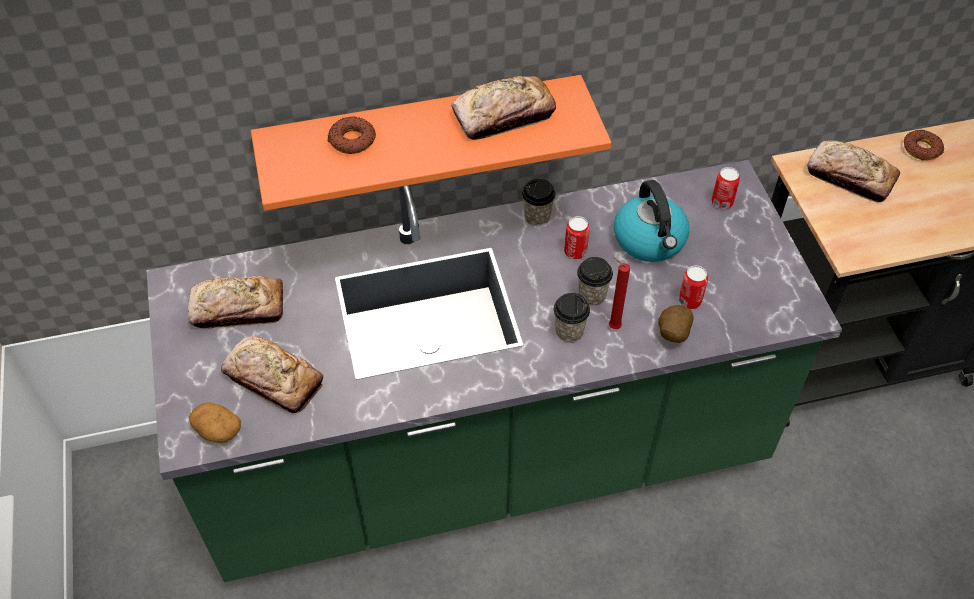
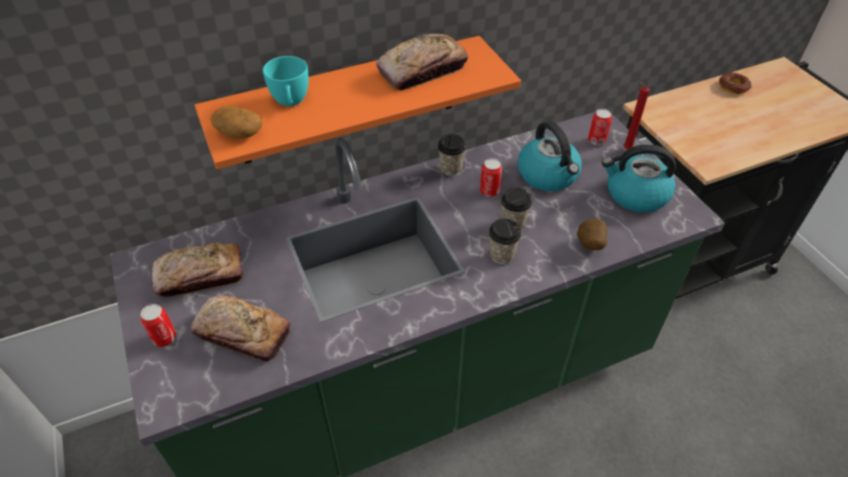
camera: 10 degrees left, 5 degrees down
potato [189,402,241,443] -> potato moved to [210,106,262,138]
donut [327,116,376,154] -> turquoise cup [263,56,308,106]
red candle [609,258,630,329] -> red candle moved to [623,81,650,150]
can [678,265,708,309] -> can moved to [140,304,176,347]
bread [807,141,900,202] -> none
none -> kettle [602,144,676,213]

